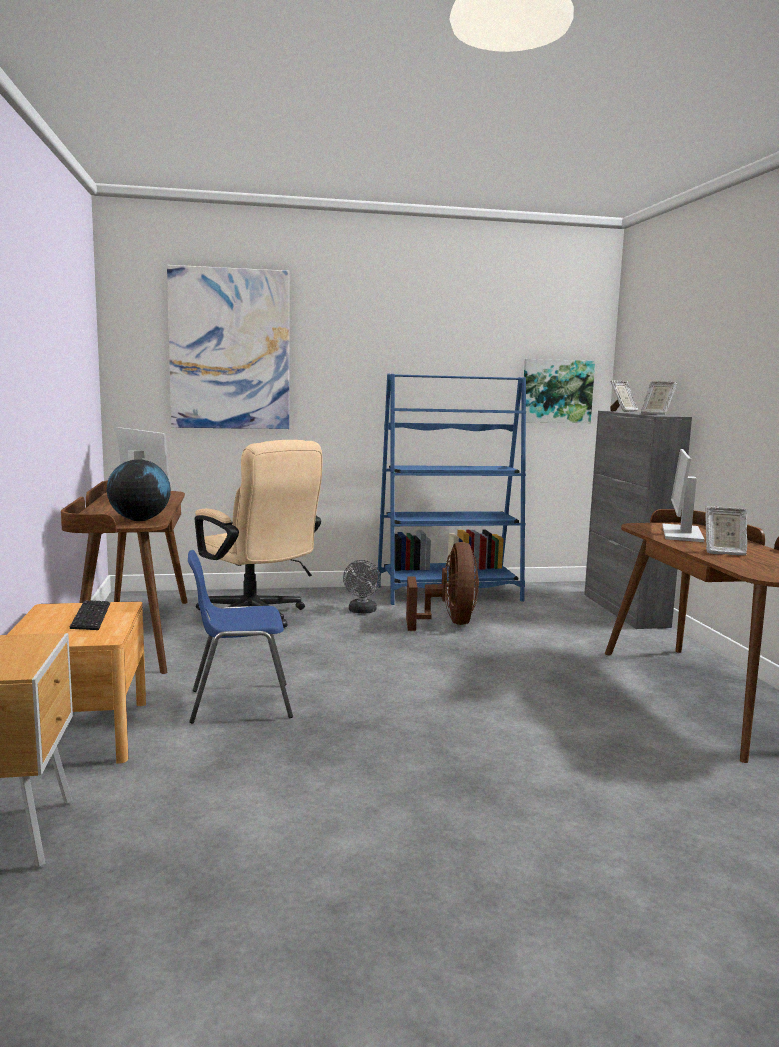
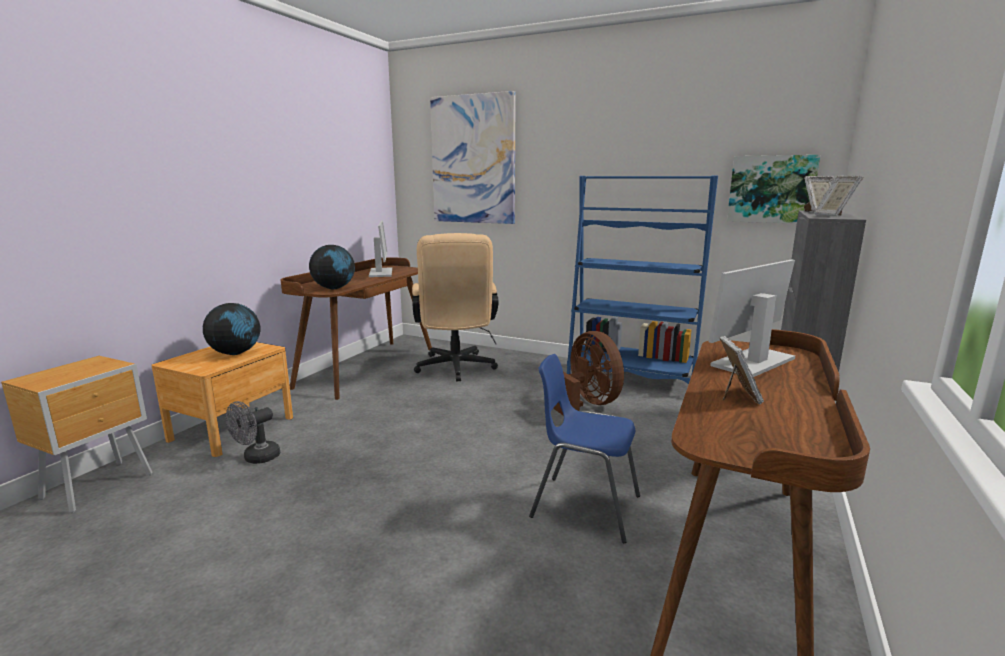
camera: 35 degrees right, 5 degrees up
keyboard [69,600,110,630] -> globe [203,303,260,355]
blue chair [188,550,293,724] -> blue chair moved to [529,354,640,543]
grey fan [343,560,381,614] -> grey fan moved to [226,401,280,464]
brown fan [406,542,479,631] -> brown fan turned 60 degrees counterclockwise [553,331,624,416]
picture frame [705,506,747,556] -> picture frame turned 135 degrees counterclockwise [719,336,764,404]

